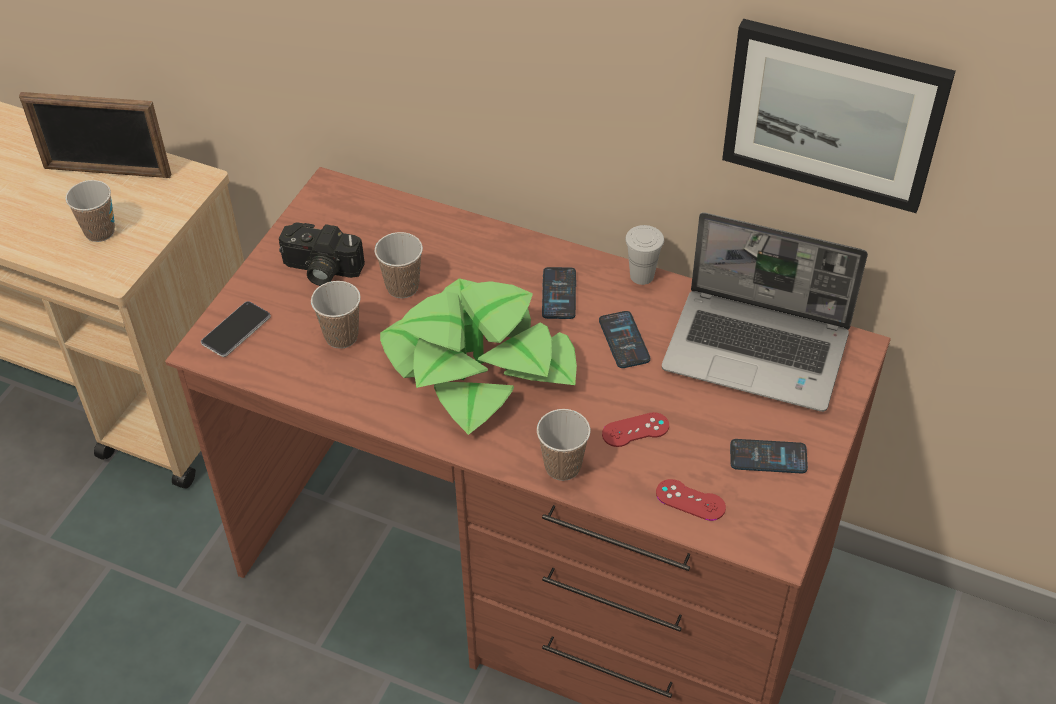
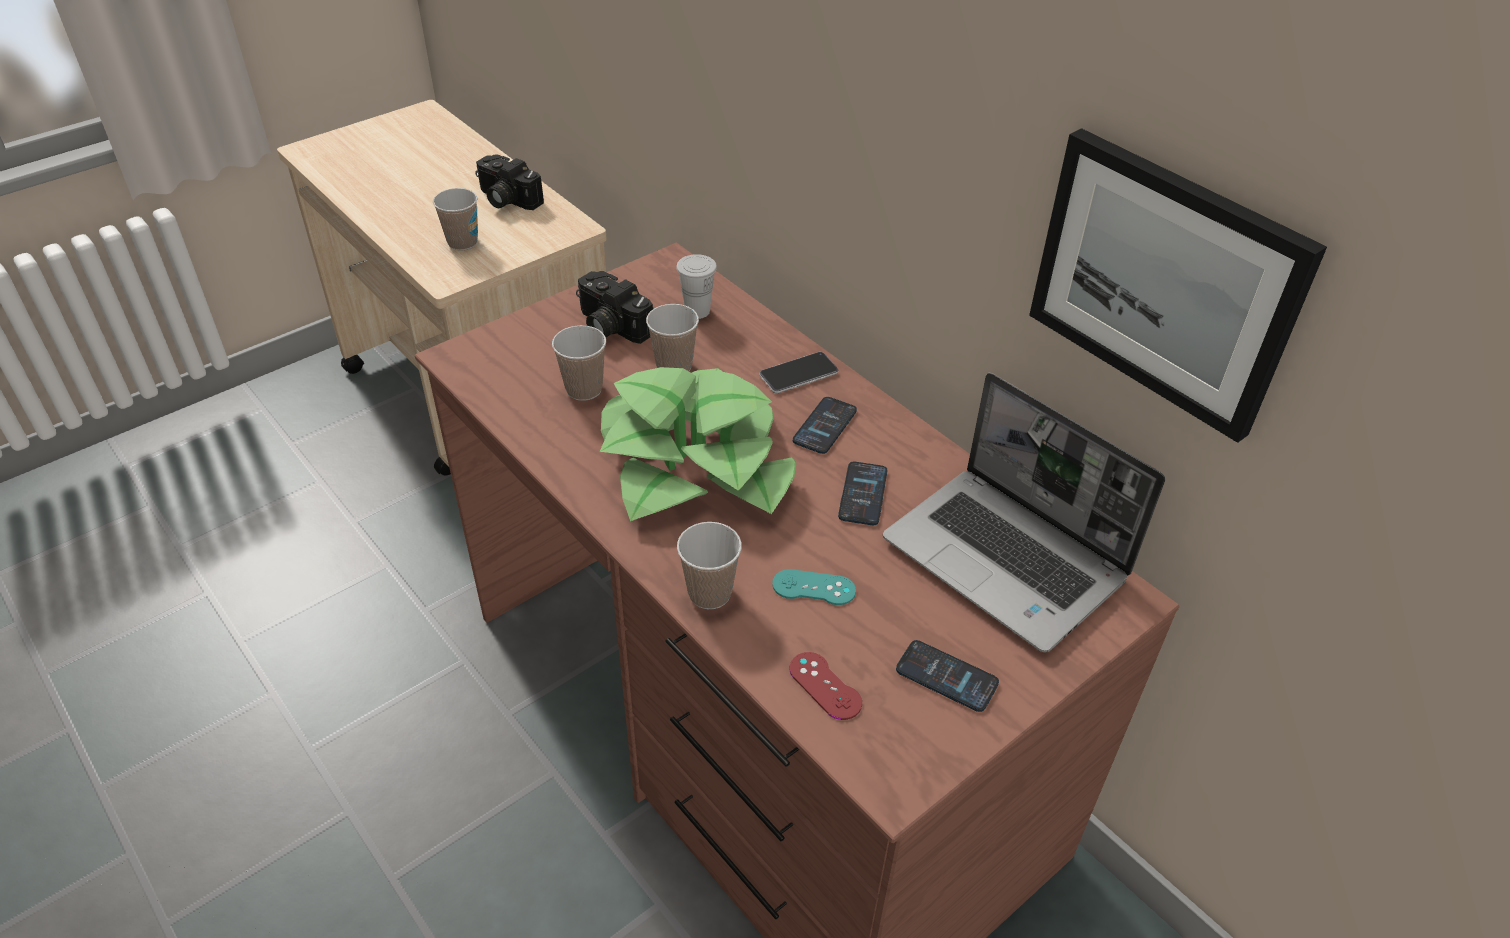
camera: 25 degrees right, 5 degrees down
picture frame [19,92,172,178] -> camera [475,154,544,210]
phone [201,301,271,357] -> phone moved to [759,352,839,393]
red game controller [602,412,669,447] -> turquoise game controller [772,569,856,605]
white cup [625,225,664,285] -> white cup moved to [676,254,717,319]

